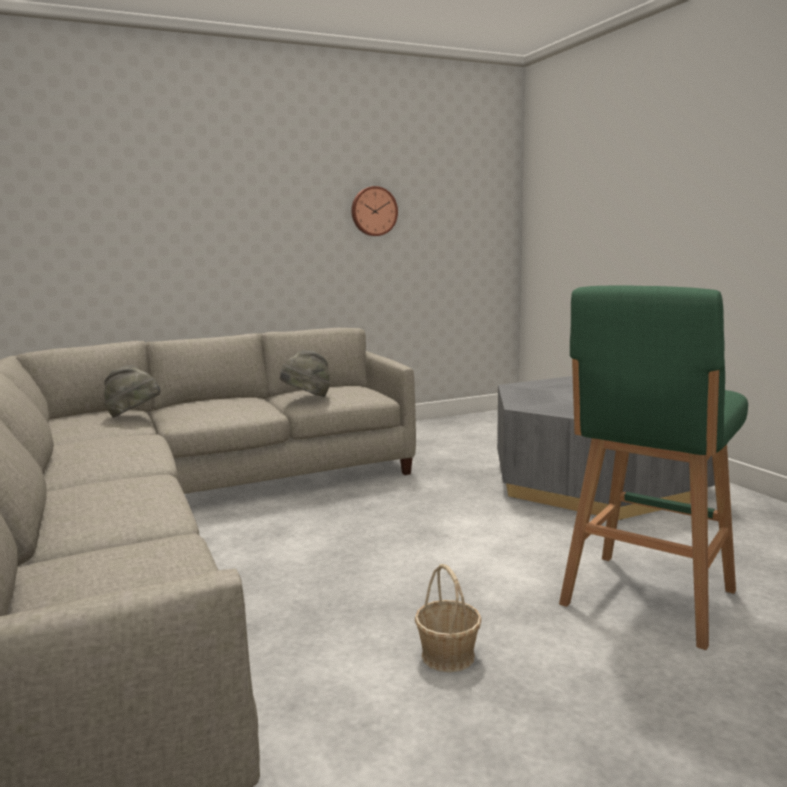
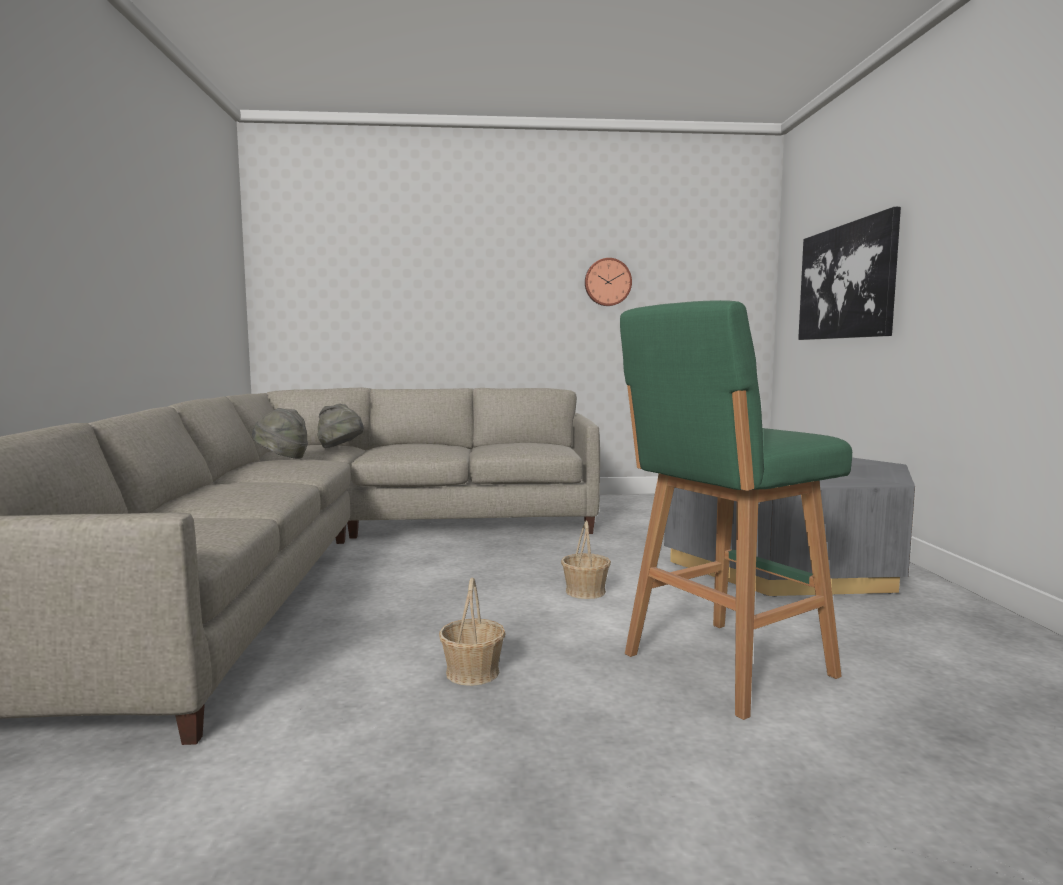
camera: 20 degrees right, 5 degrees down
grey hat [280,350,330,397] -> grey hat moved to [252,408,308,459]
none -> basket [561,521,611,599]
none -> picture [798,207,901,340]

